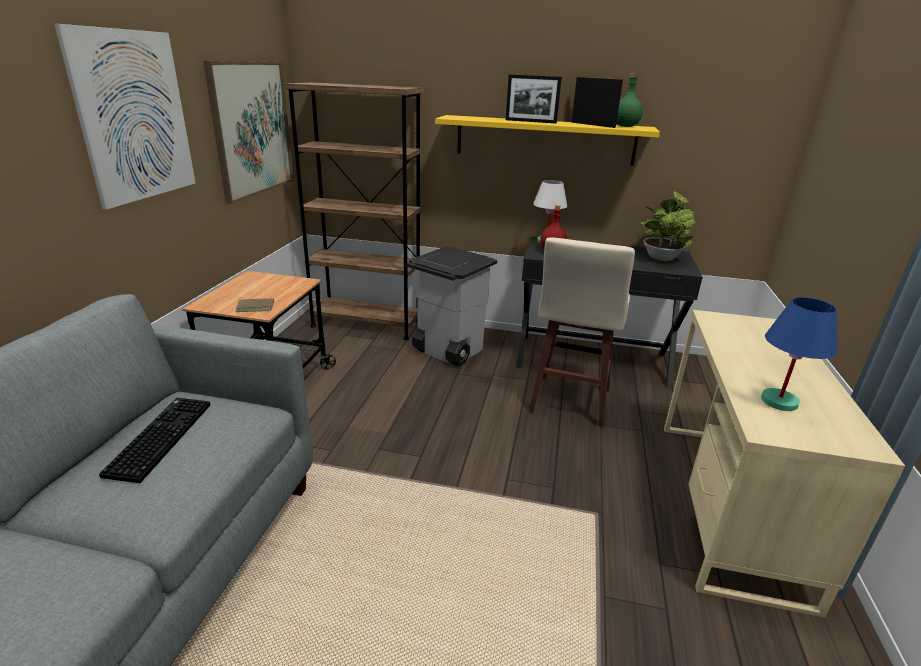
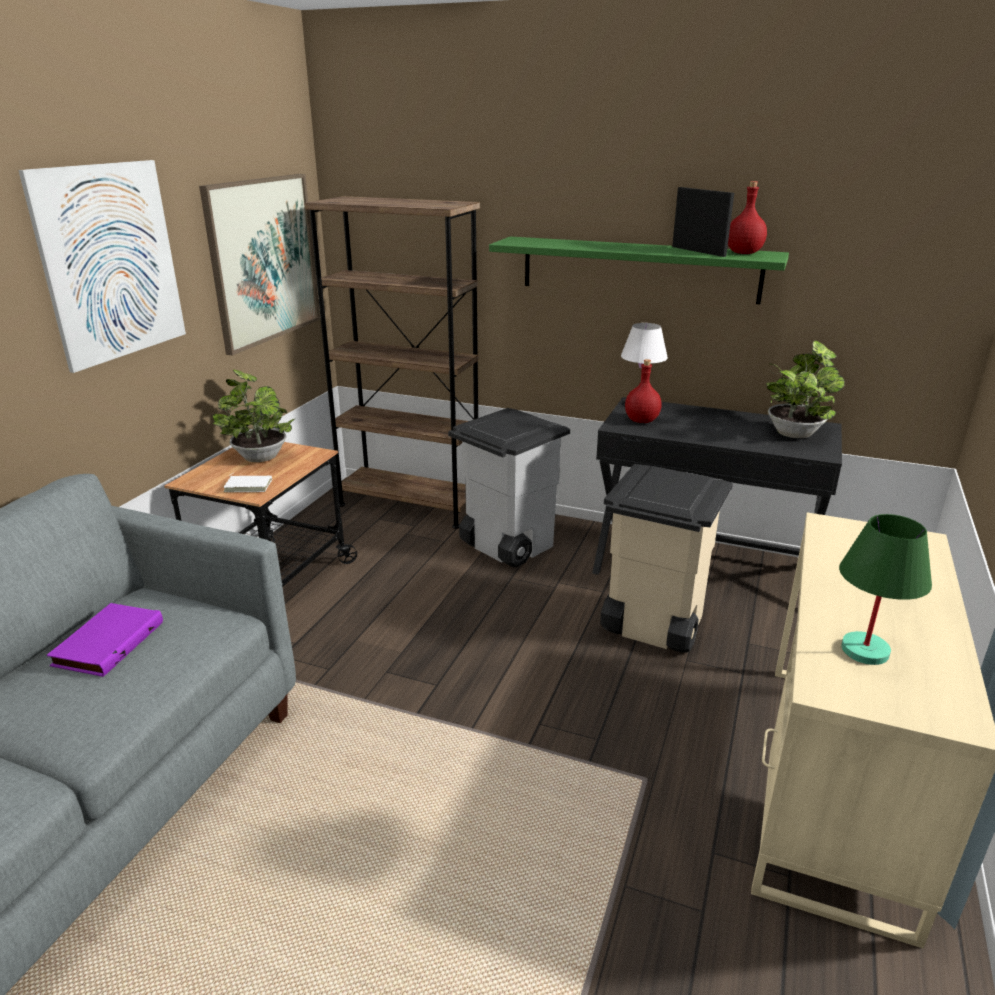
camera: 10 degrees right, 0 degrees up
keyboard [99,398,210,483] -> purple book [47,603,163,677]
brown book [236,297,274,312] -> white book [223,473,272,492]
yellow shelf [435,115,660,166] -> green shelf [489,236,789,304]
picture frame [506,74,562,123] -> none
beige stool [529,237,635,428] -> beige trash can [600,464,733,653]
green bottle [616,72,643,127] -> red bottle [728,181,767,254]
blue table lamp [761,297,837,411] -> green table lamp [839,514,932,665]
none -> potted plant [212,369,295,462]

